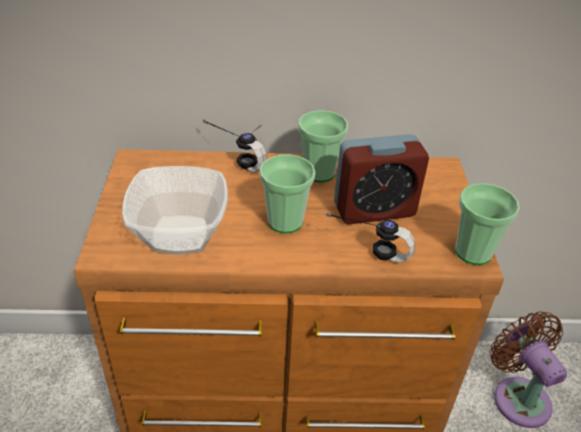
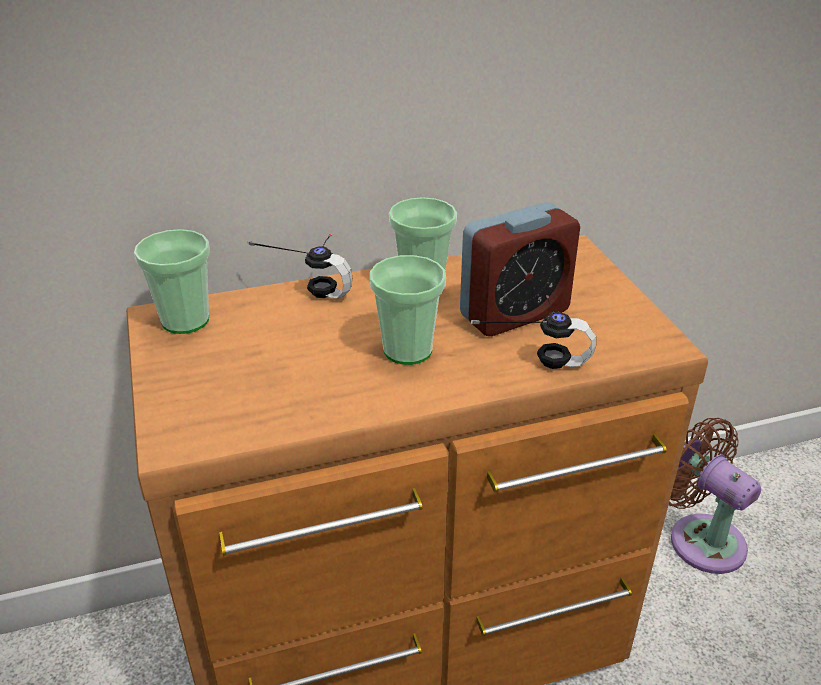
camera: 15 degrees left, 5 degrees down
bowl [122,166,228,255] -> none
cup [455,183,520,265] -> cup moved to [134,229,210,334]

